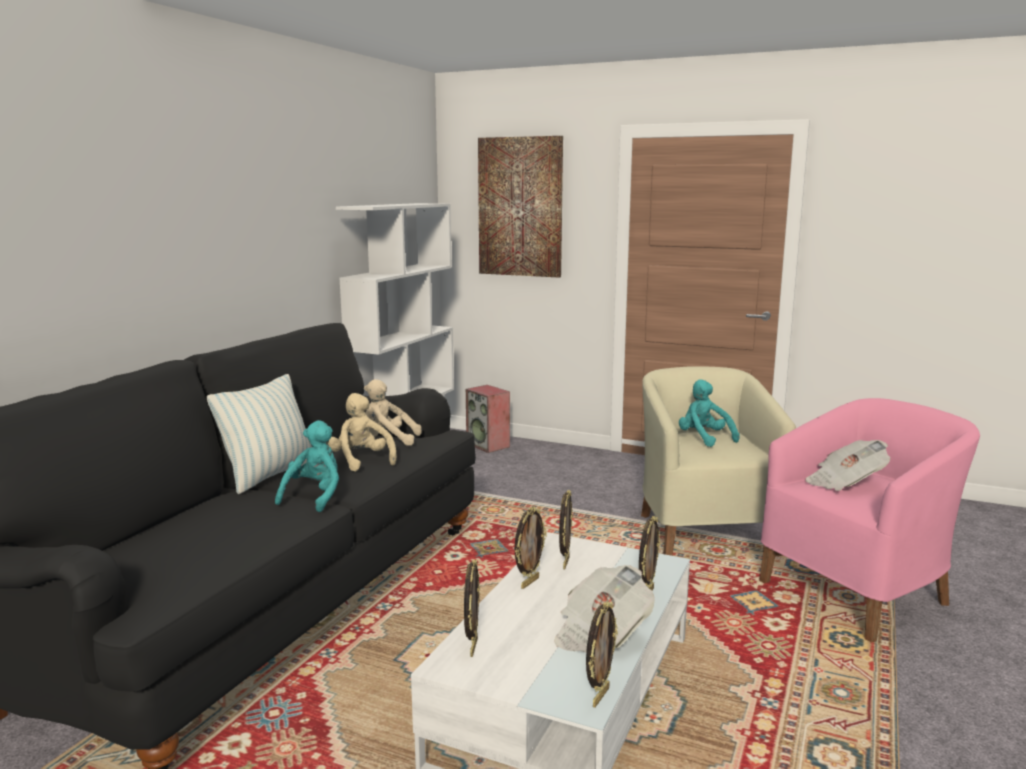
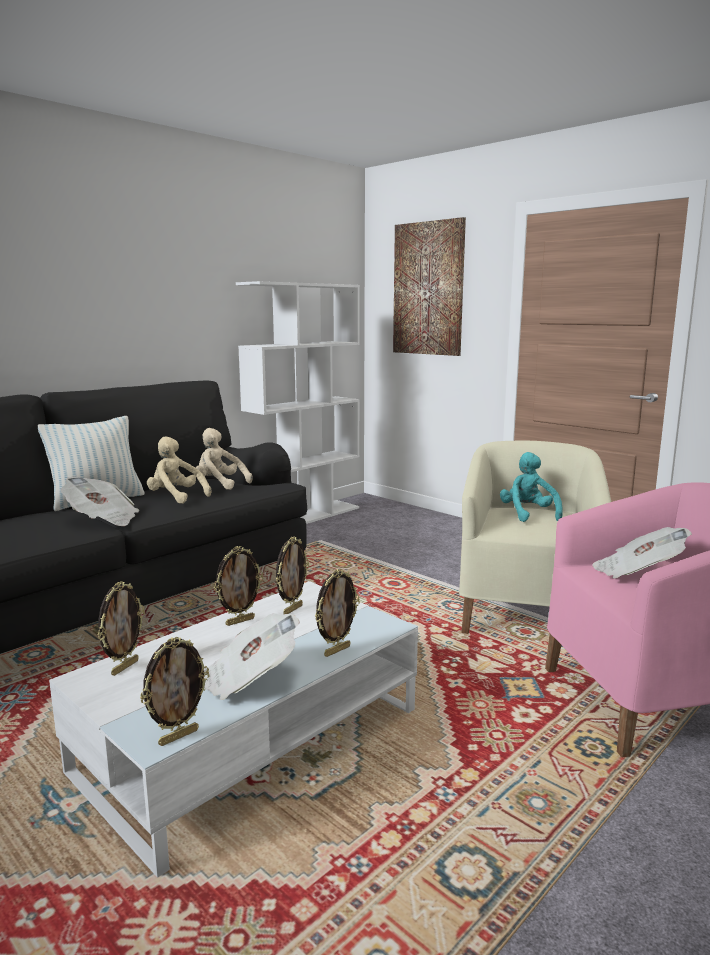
camera: 20 degrees right, 0 degrees up
turquoise plush toy [275,420,339,512] -> newspaper [61,476,139,526]
beige plush toy [328,393,397,472] -> beige plush toy turned 45 degrees counterclockwise [147,436,211,504]
speaker [466,385,510,453] -> none

